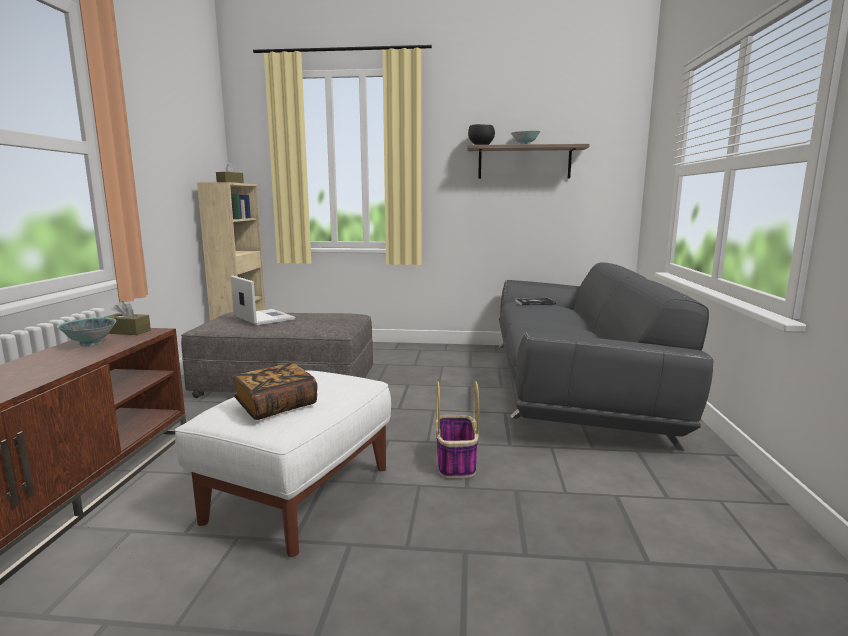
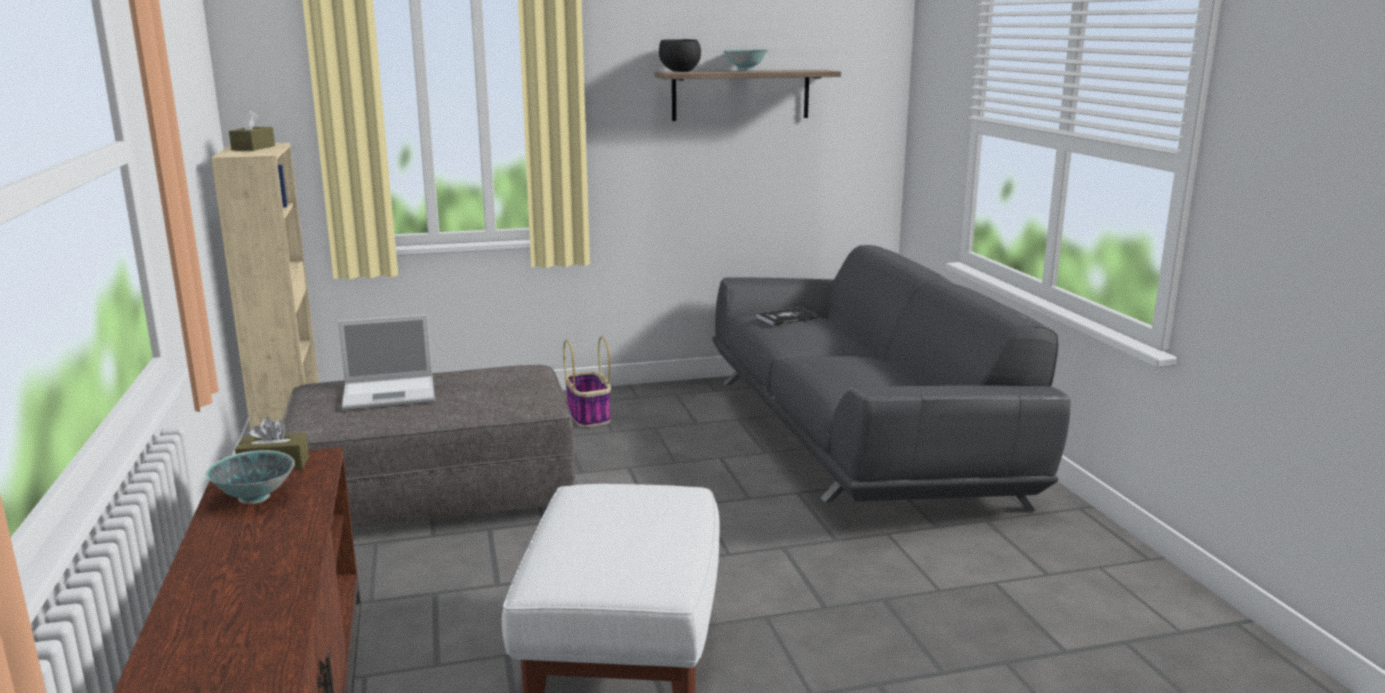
camera: 20 degrees left, 5 degrees up
laptop [231,275,295,325] -> laptop turned 135 degrees clockwise [338,315,435,410]
book [232,363,317,420] -> none
basket [435,381,479,479] -> basket moved to [563,336,611,428]

